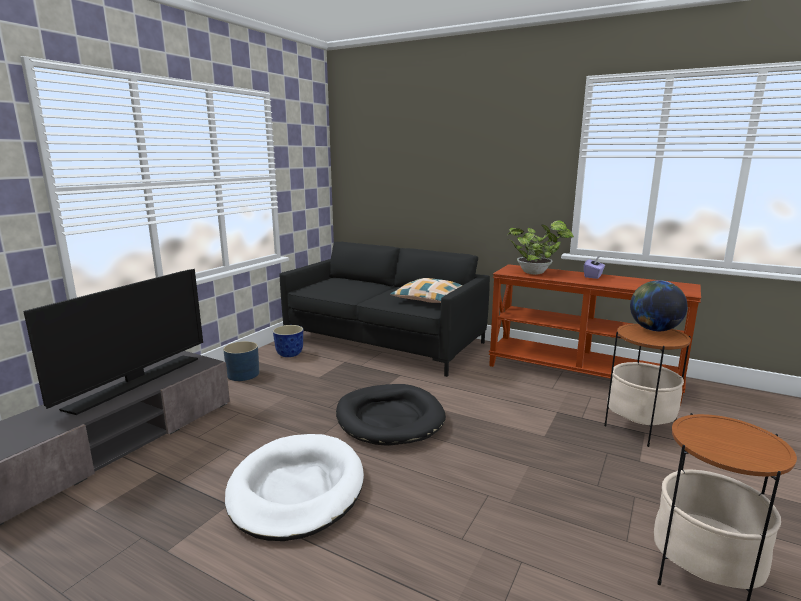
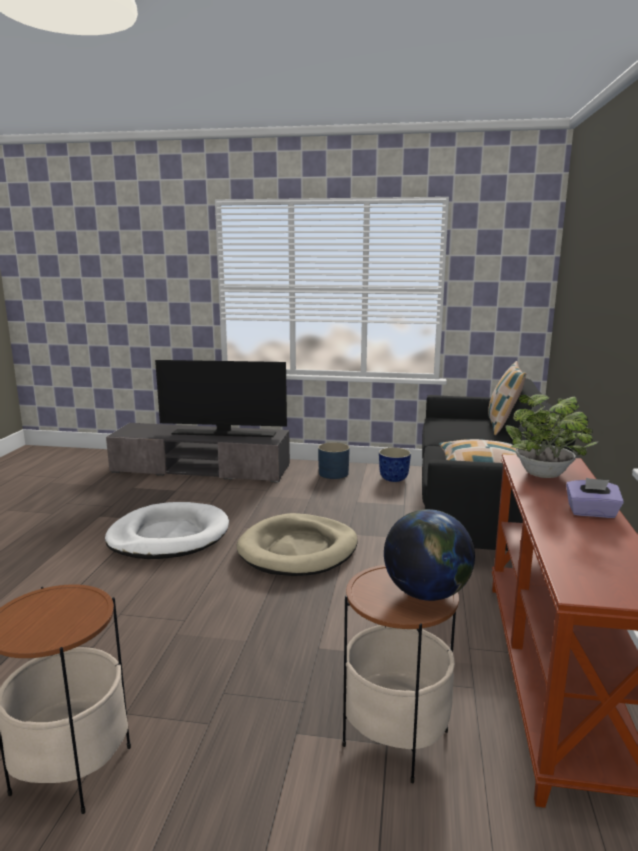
camera: 70 degrees right, 0 degrees up
black dog bed [336,384,446,446] -> beige dog bed [236,513,358,576]
none -> pillow [488,361,526,435]

